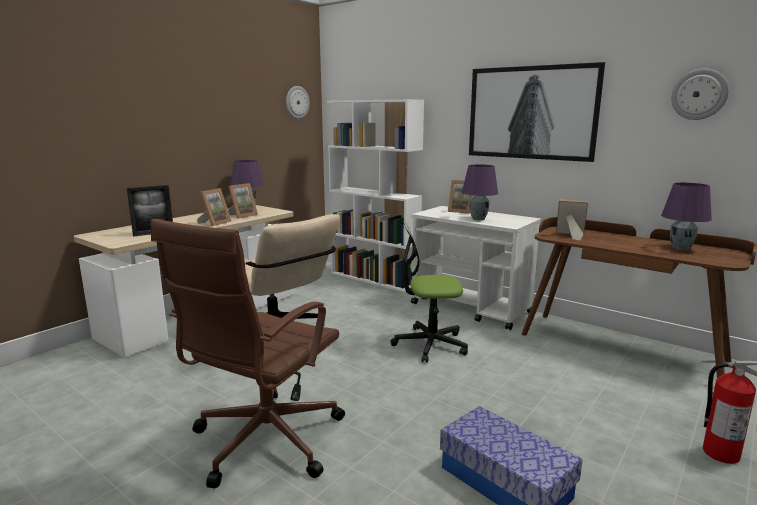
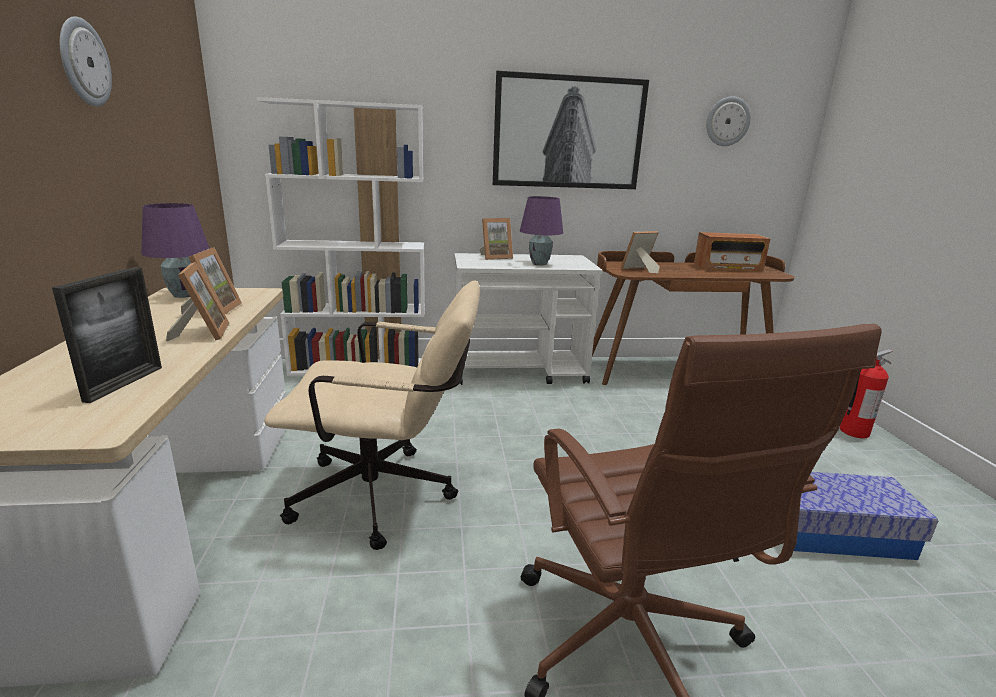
camera: 45 degrees left, 5 degrees up
wall clock [286,86,310,119] -> wall clock moved to [60,16,112,107]
office chair [391,222,468,363] -> none
purple table lamp [661,183,712,251] -> radio [694,232,770,272]

